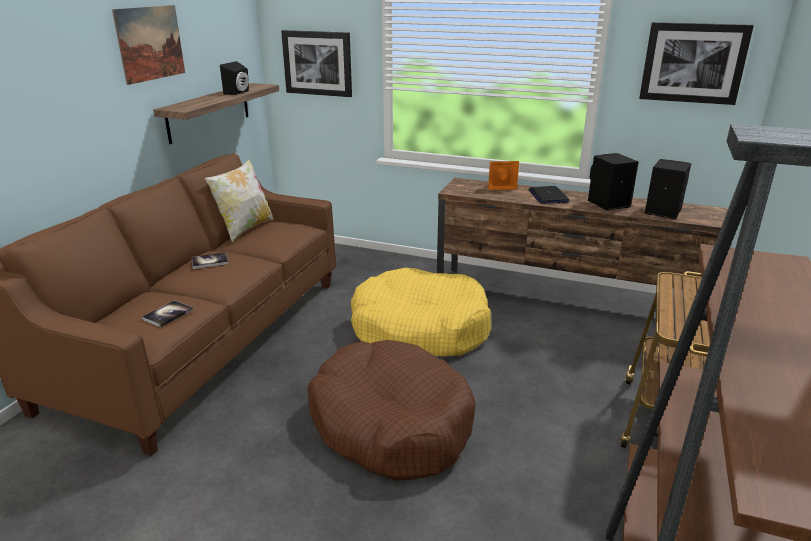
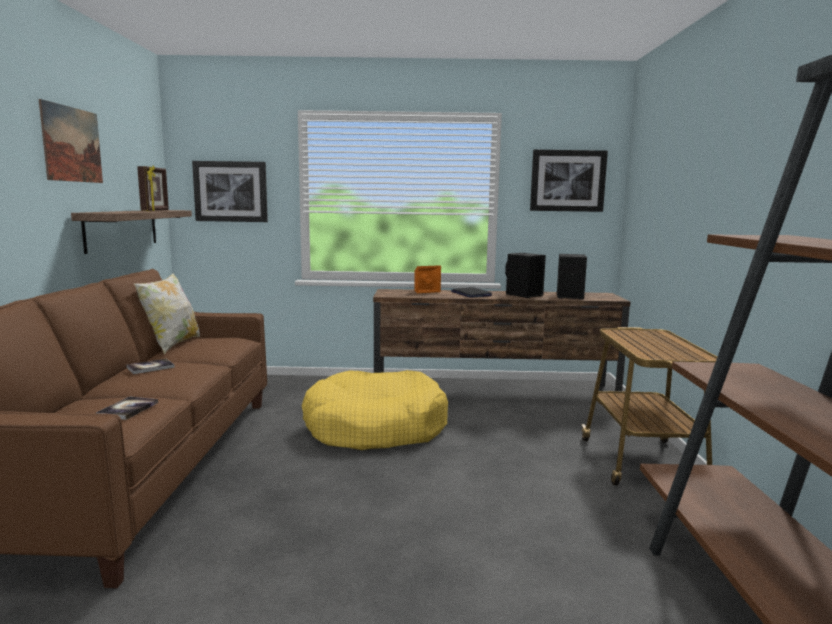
camera: 20 degrees left, 15 degrees down
black speaker [220,61,249,95] -> picture frame [137,165,169,211]
brown dog bed [308,340,476,481] -> none

